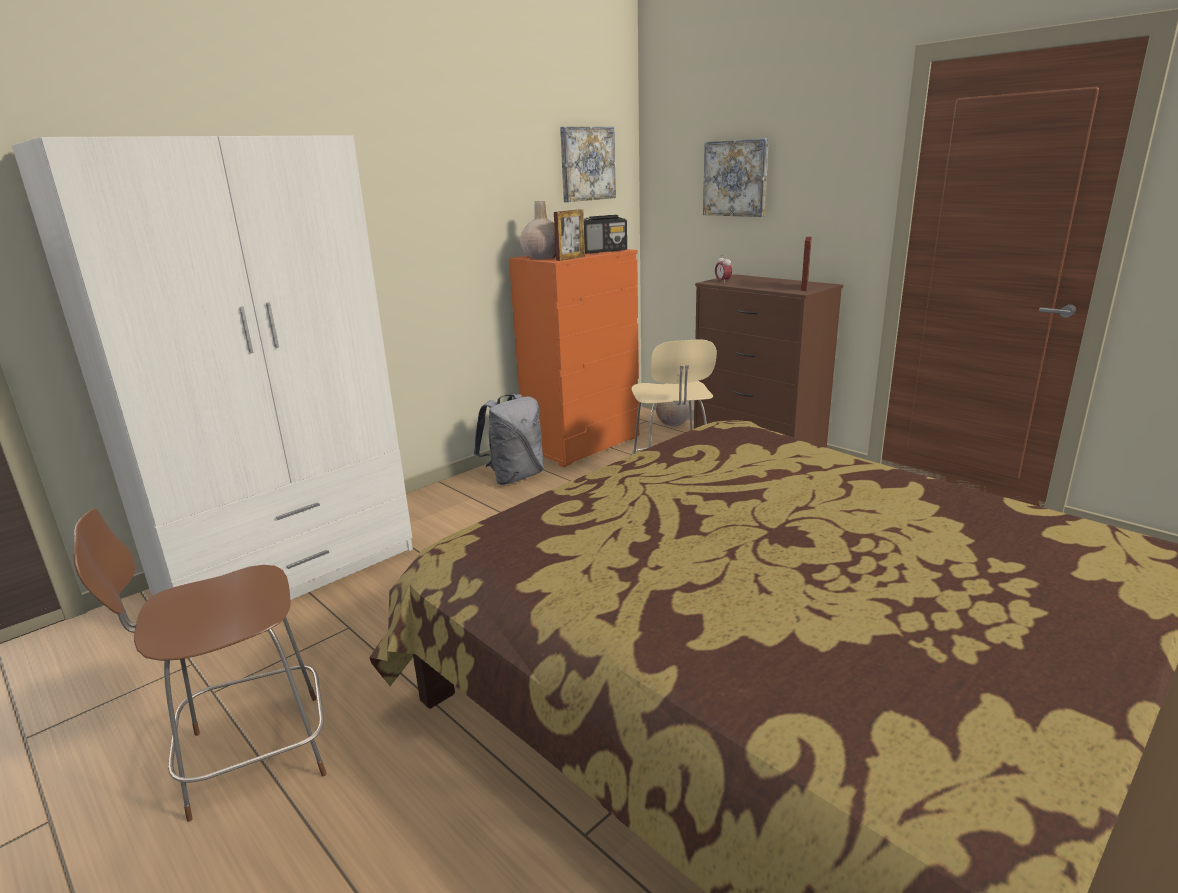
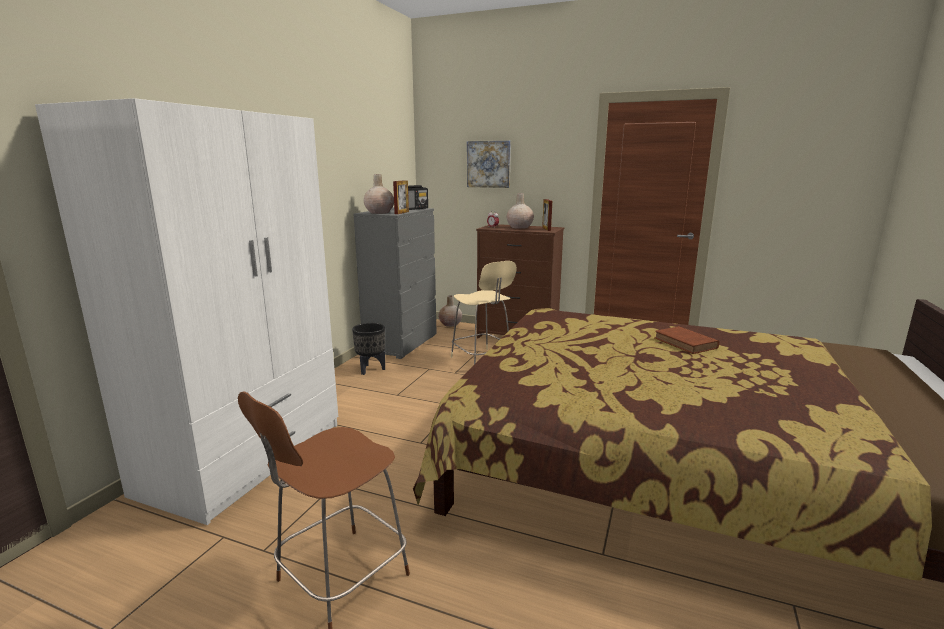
camera: 25 degrees left, 5 degrees down
grey backpack [474,394,544,485] -> black planter [352,323,385,375]
orange dresser [509,249,639,467] -> grey dresser [353,207,437,359]
picture [560,127,616,202] -> none
none -> beige vase [507,193,534,229]
none -> brown book [654,326,719,354]

